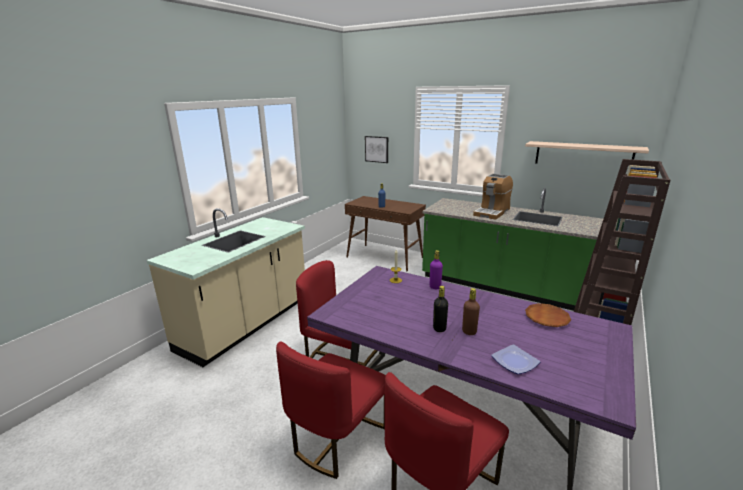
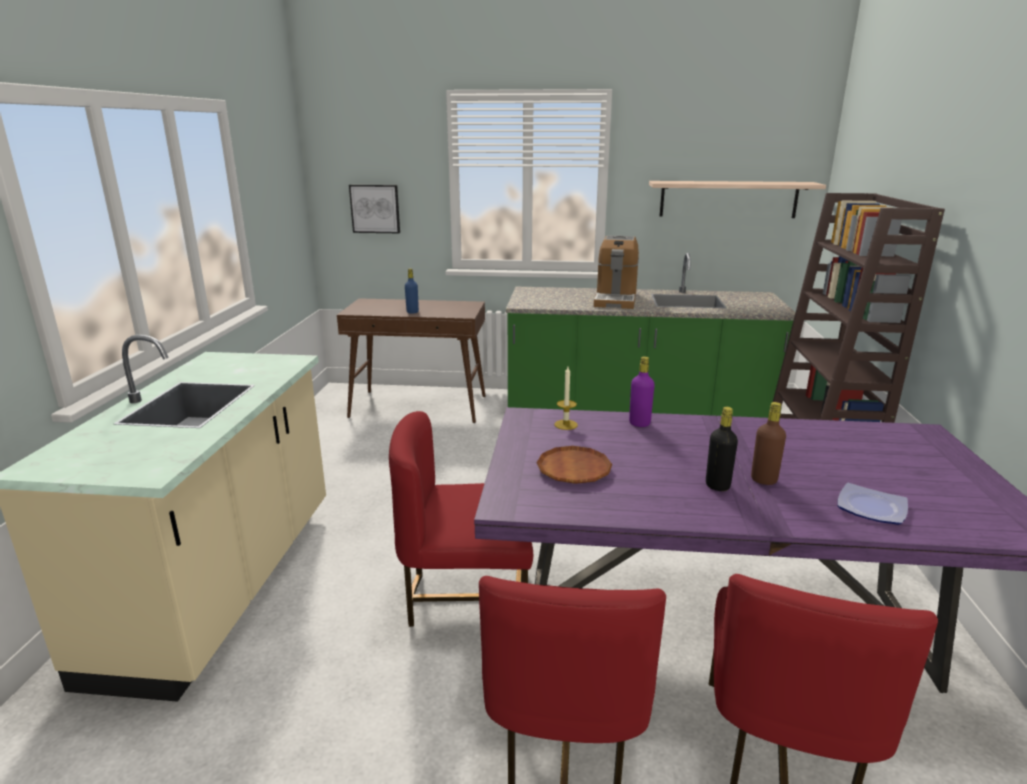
camera: 25 degrees left, 0 degrees up
brown plate [525,303,571,327] -> brown plate moved to [536,446,612,484]

